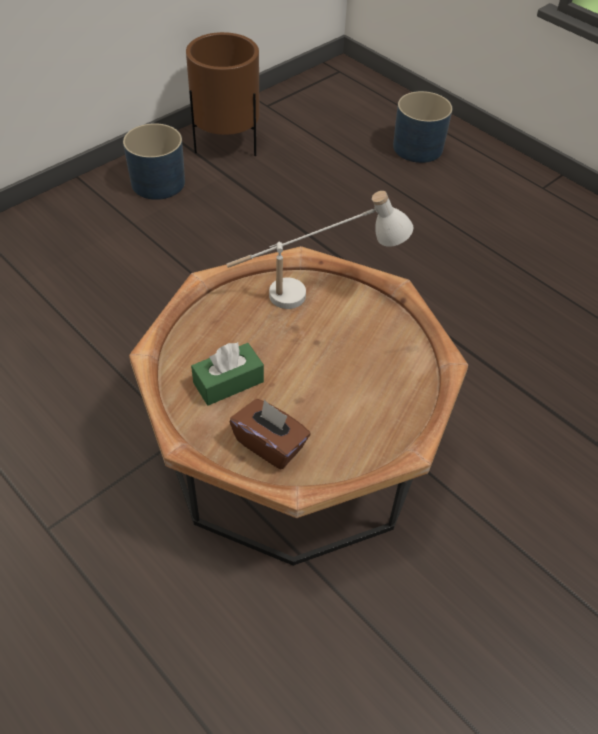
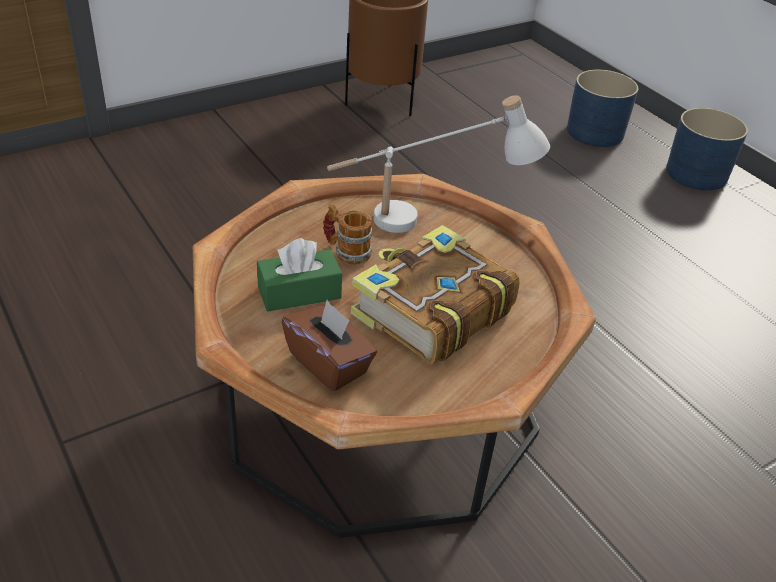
camera: 10 degrees right, 10 degrees down
blue planter [123,123,185,200] -> blue planter moved to [666,108,748,190]
none -> mug [323,203,372,265]
none -> book [351,225,520,364]

